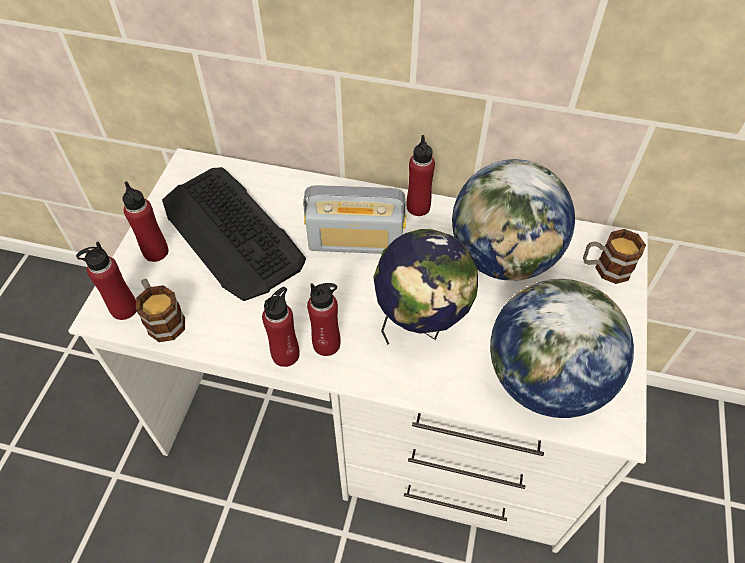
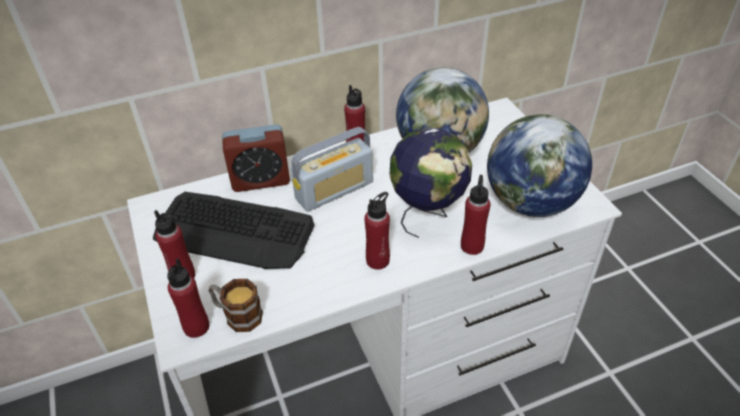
camera: 35 degrees left, 10 degrees down
red bottle [262,287,300,367] -> red bottle moved to [461,175,491,255]
mug [583,229,646,284] -> none
none -> alarm clock [222,124,290,192]

